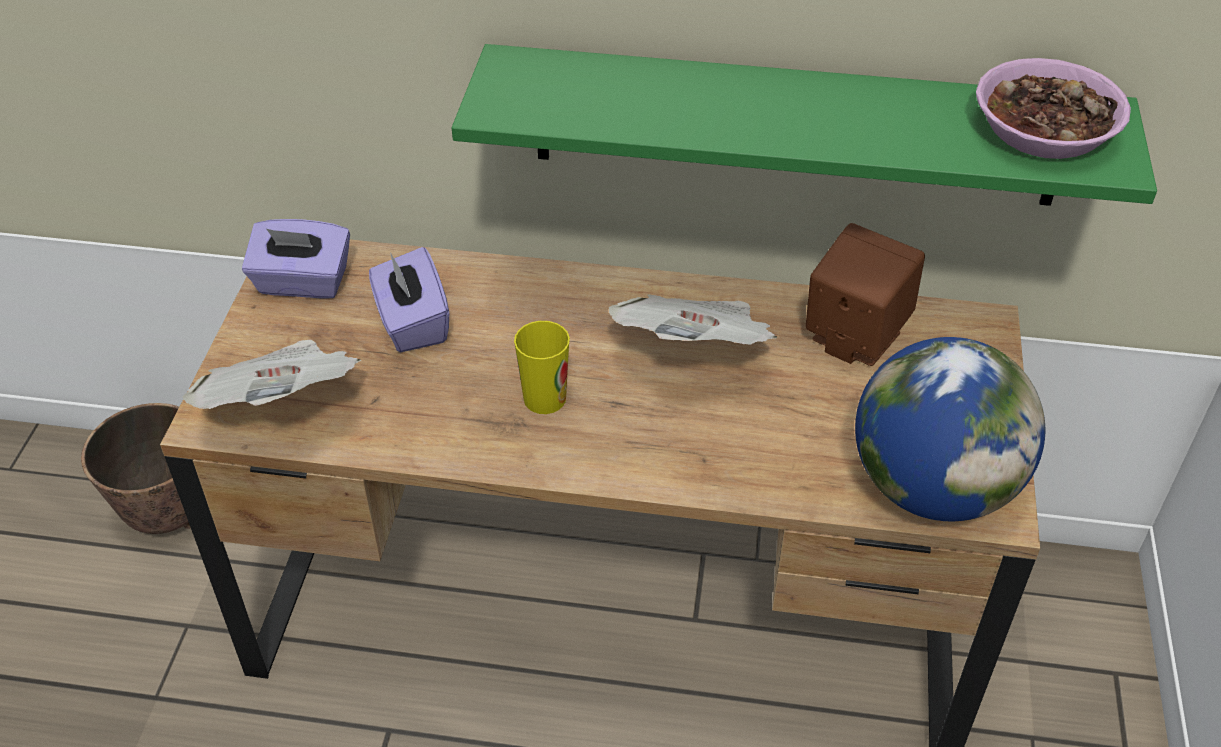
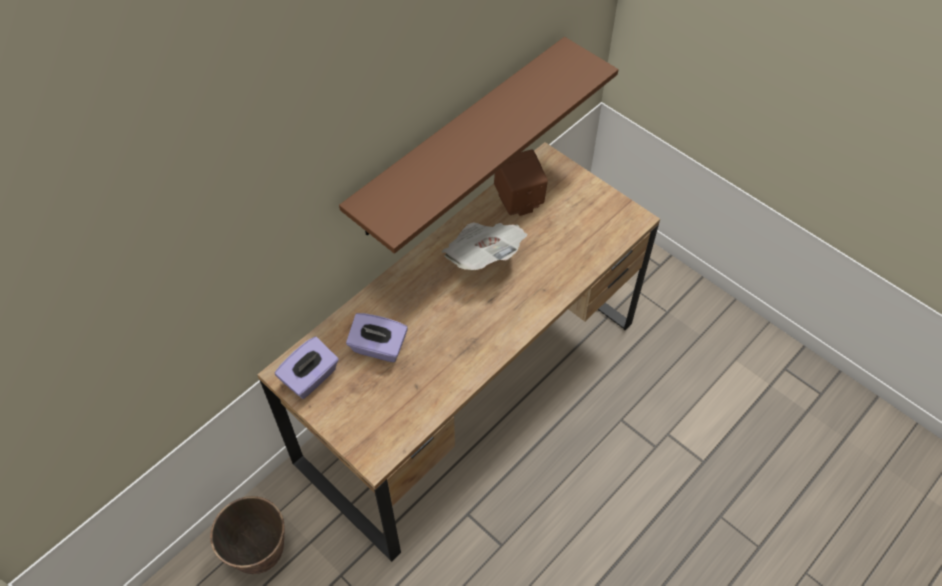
camera: 55 degrees left, 10 degrees up
newspaper [182,340,361,409] -> none
green shelf [452,44,1157,206] -> brown shelf [339,37,618,254]
cup [514,321,570,414] -> none
globe [855,337,1045,521] -> none
bowl [976,58,1131,159] -> none

